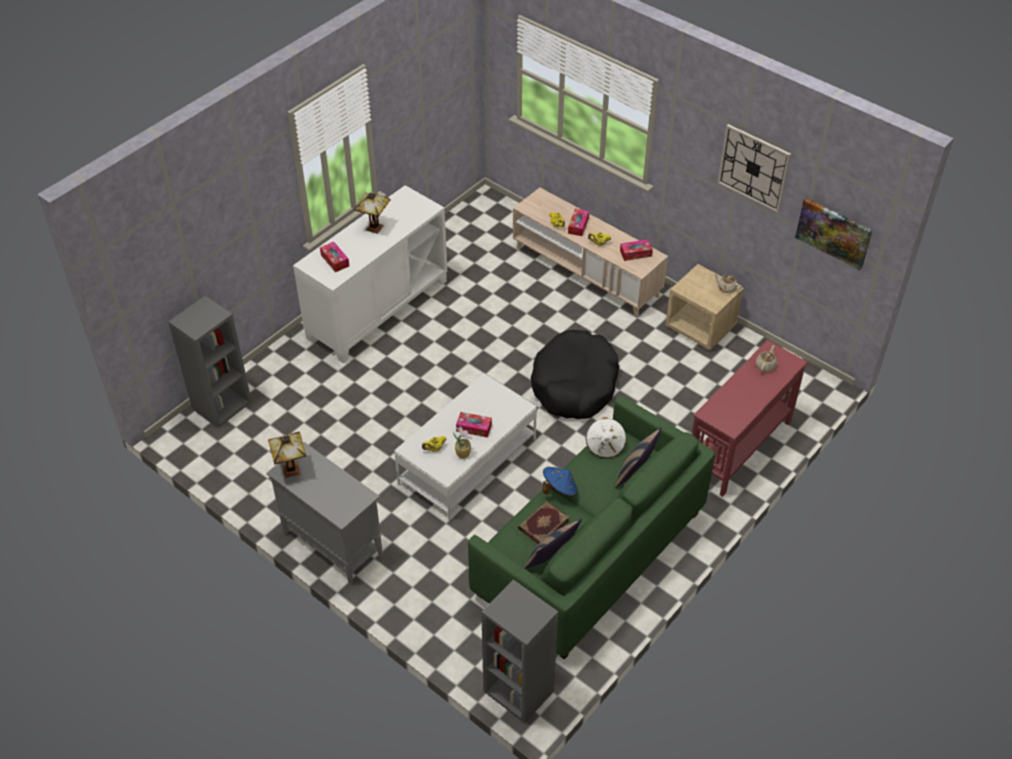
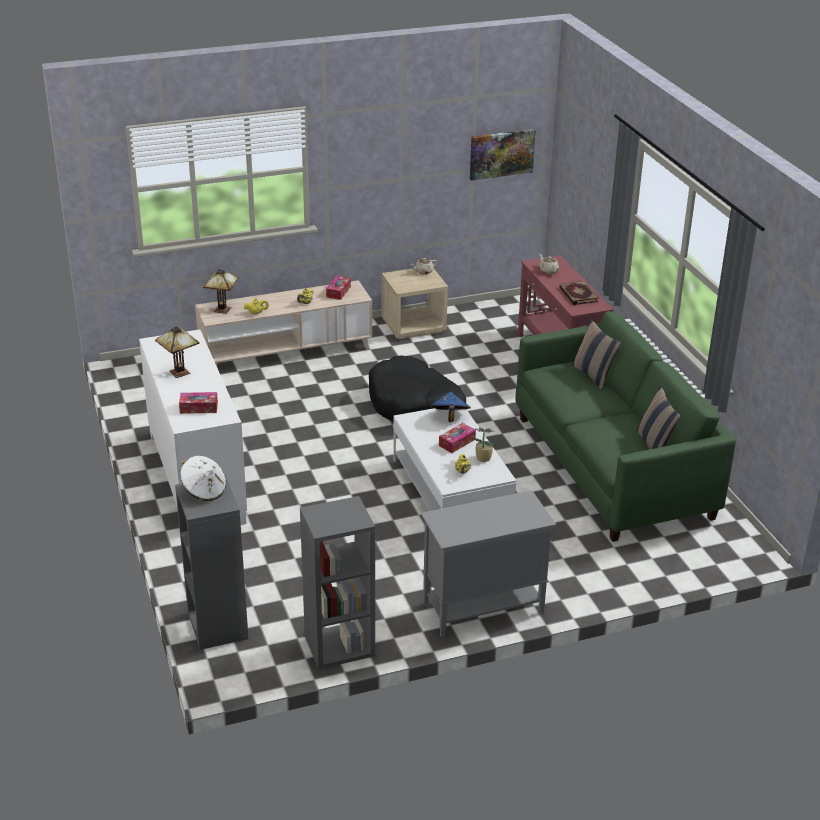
camera: 60 degrees left, 15 degrees down
table lamp [268,432,306,478] -> table lamp moved to [203,269,239,314]
grey bookcase [481,579,558,723] -> grey bookcase moved to [300,496,375,669]
book [518,501,570,544] -> book moved to [559,281,598,305]
blue hat [543,467,578,496] -> blue hat moved to [430,391,471,422]
tissue box [568,208,589,236] -> none
white hat [586,417,626,459] -> white hat moved to [180,456,226,501]
wall clock [717,124,791,213] -> none

